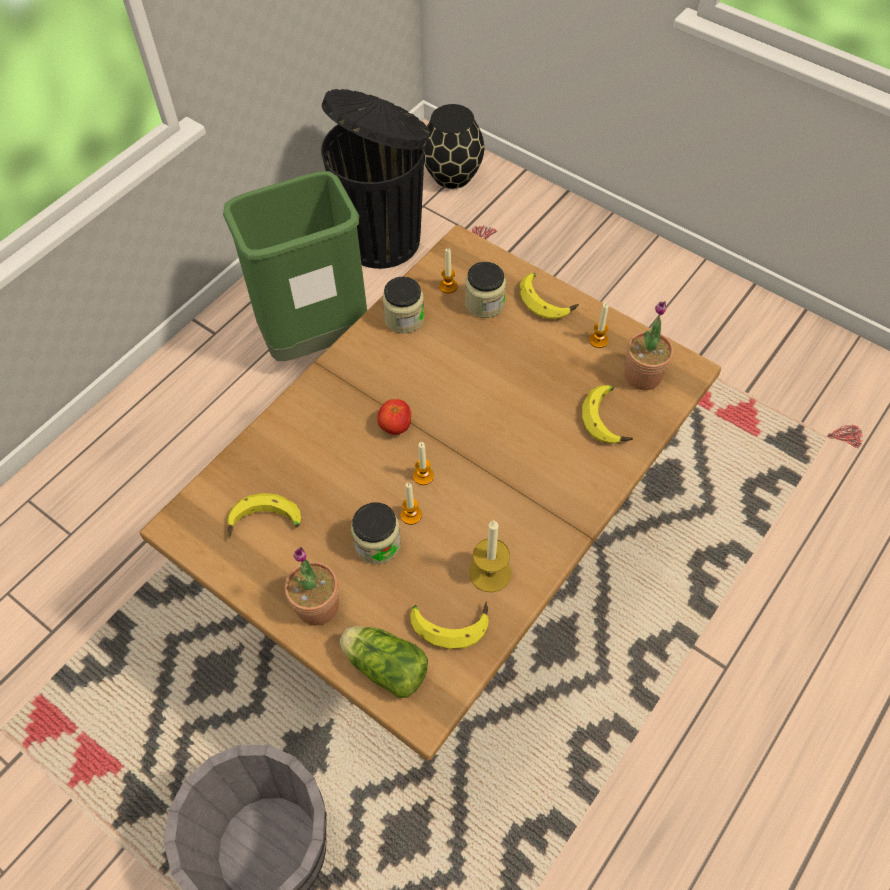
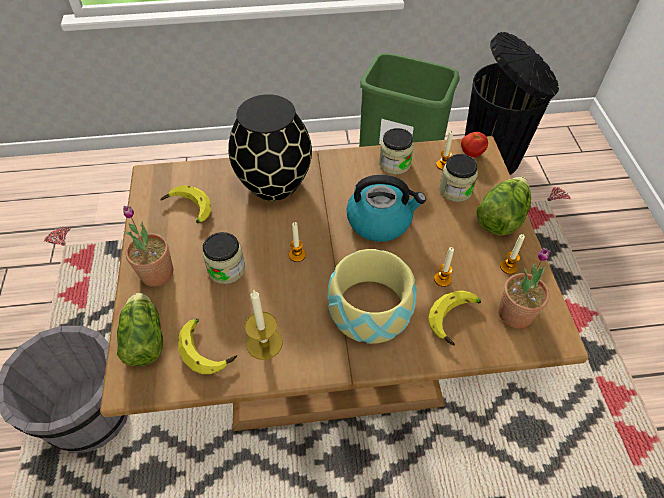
camera: 45 degrees right, 5 degrees down
tomato [377,399,411,435] -> tomato moved to [461,132,488,157]
candle [401,483,422,525] -> candle moved to [434,247,454,287]
black vase [424,104,484,189] -> black vase moved to [228,94,312,201]
banana [520,273,579,319] -> lettuce [476,177,531,236]
none -> bowl [327,249,417,344]
none -> kettle [346,175,426,242]

